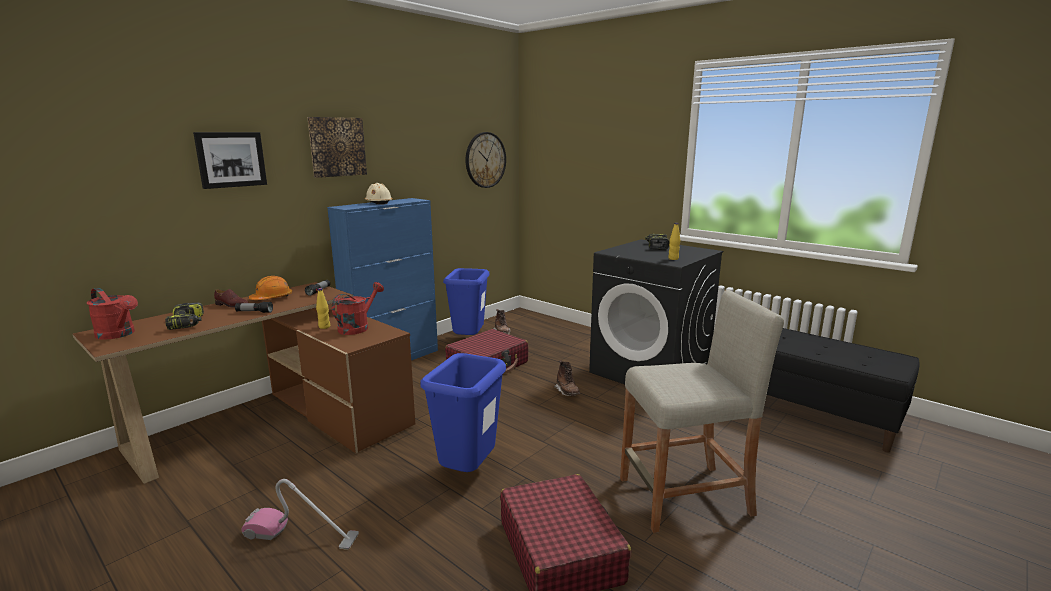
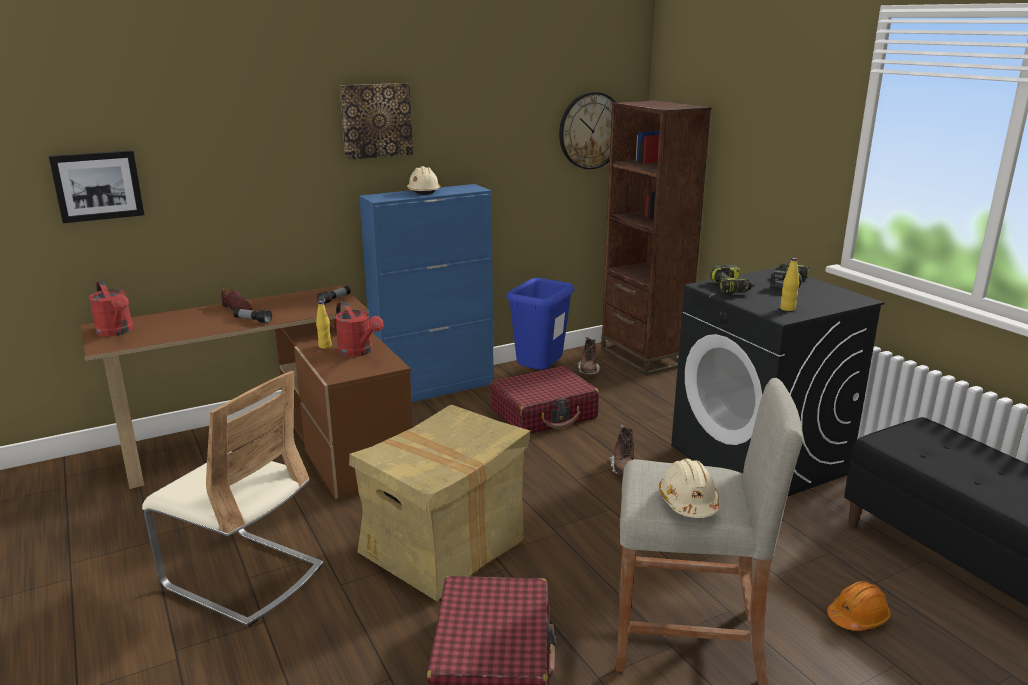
camera: 20 degrees right, 5 degrees up
power drill [165,302,204,330] -> power drill moved to [710,265,755,293]
picture [193,132,267,189] -> picture moved to [49,150,144,223]
vacuum cleaner [242,479,359,550] -> beige chair [142,371,323,627]
orange hard hat [249,276,292,300] -> orange hard hat moved to [827,581,891,631]
red watering can [332,282,384,335] -> red watering can turned 90 degrees clockwise [335,301,384,357]
blue trash can [420,353,506,472] -> cardboard box [349,405,530,601]
none -> brown bookcase [601,100,711,375]
none -> beige hard hat [659,459,719,518]

